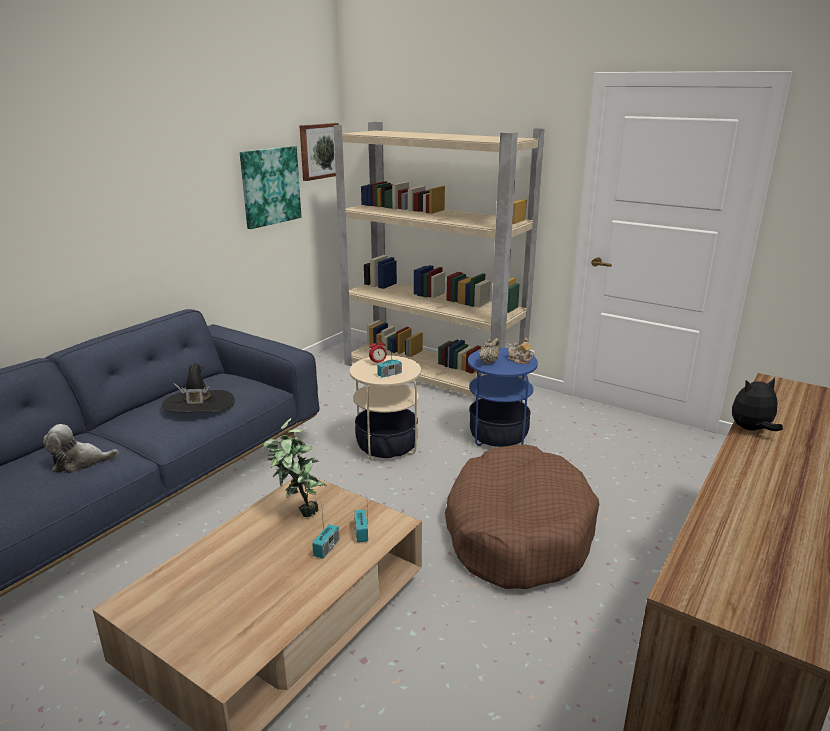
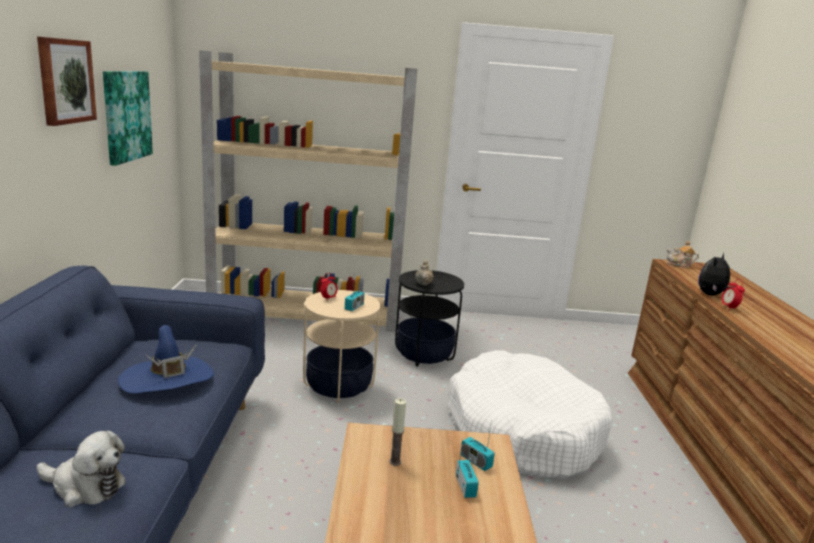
camera: 35 degrees left, 5 degrees down
plush toy [43,424,119,473] -> plush toy turned 120 degrees counterclockwise [36,431,126,507]
black hat [161,363,235,412] -> blue hat [118,325,214,394]
potted plant [263,418,327,517] -> candle [389,398,406,466]
picture [299,123,339,181] -> picture moved to [37,37,97,126]
brown dog bed [445,444,599,589] -> white dog bed [448,351,613,479]
blue side table [468,348,538,447] -> black side table [395,270,464,367]
teapot [508,338,535,364] -> teapot moved to [666,241,699,268]
none -> alarm clock [720,279,745,309]

